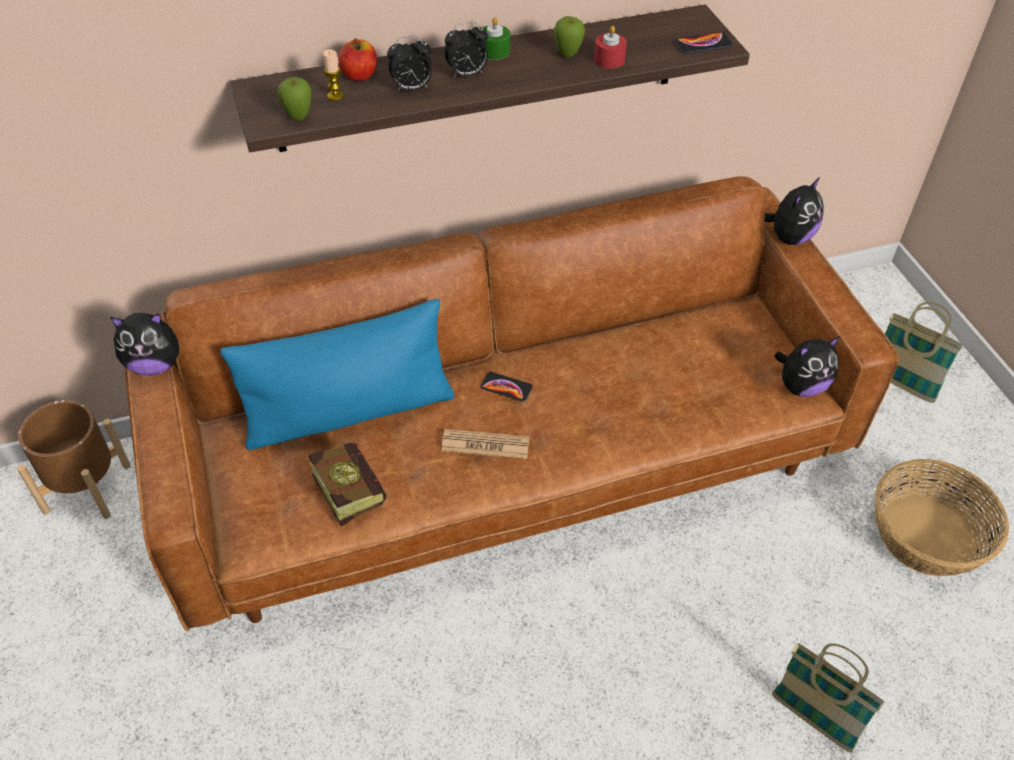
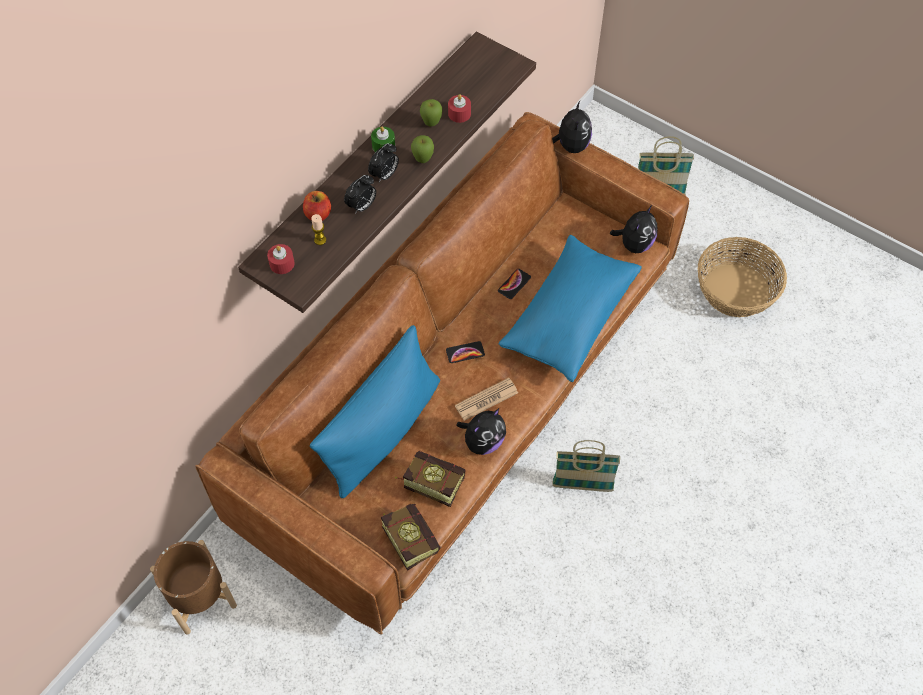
camera: 35 degrees left, 10 degrees up
plush toy [110,313,179,376] -> plush toy moved to [456,408,506,455]
apple [277,77,311,121] -> apple moved to [411,135,434,163]
phone [674,32,733,54] -> phone moved to [498,269,531,299]
basket [772,643,884,753] -> basket moved to [552,440,620,492]
none -> red candle [267,244,295,274]
none -> book [381,504,441,571]
none -> blue pillow [498,235,641,382]

